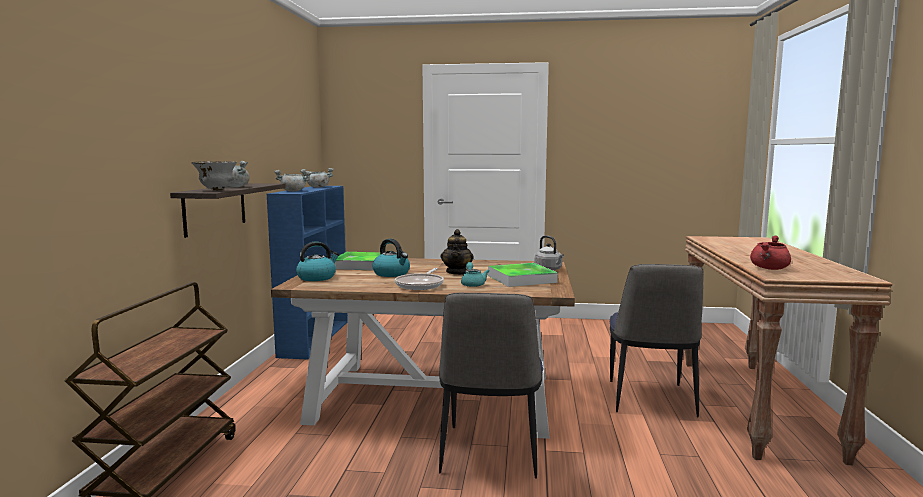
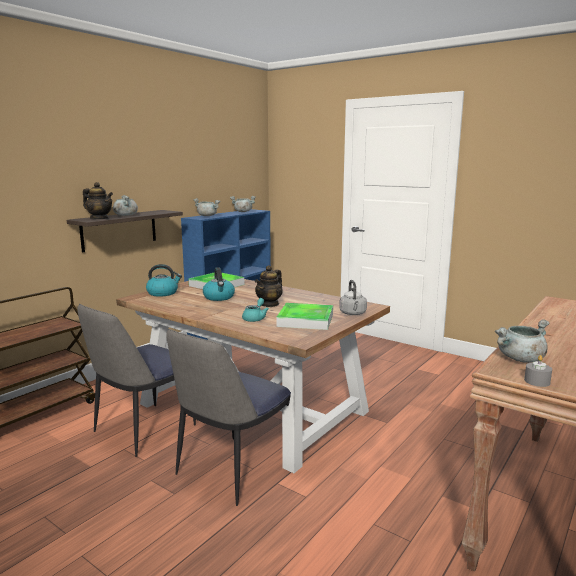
camera: 30 degrees right, 5 degrees up
grey bowl [191,161,237,190] -> teapot [83,182,113,219]
frying pan [395,268,444,290] -> none
chair [610,264,703,418] -> chair moved to [77,304,196,457]
red cooking pot [750,235,791,270] -> grey cooking pot [495,319,549,363]
none -> grey candle [524,355,552,387]

